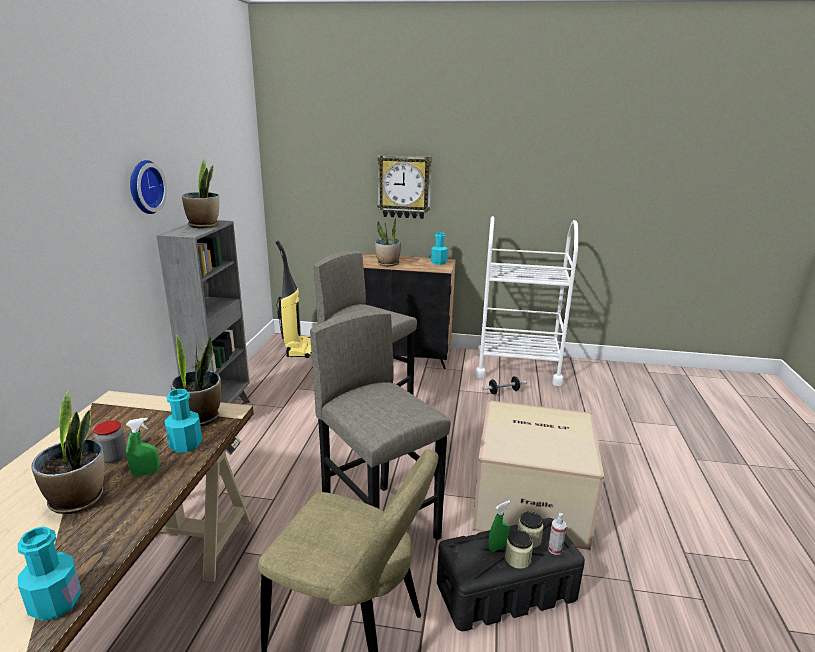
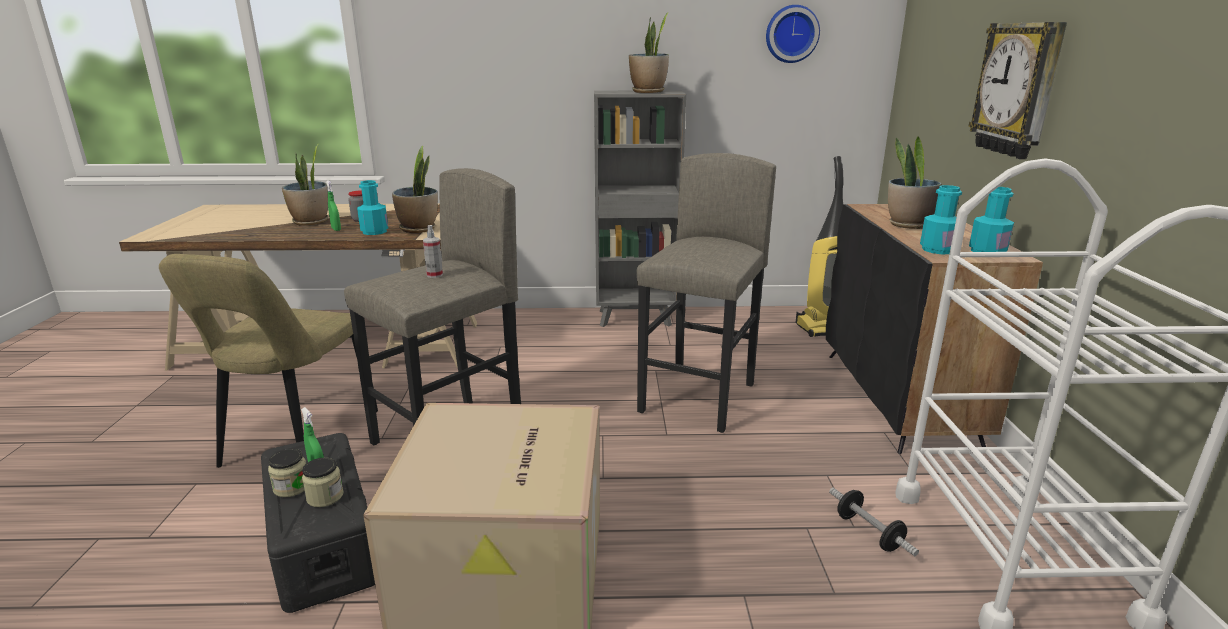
camera: 80 degrees right, 0 degrees up
turquoise bottle [17,527,81,621] -> turquoise bottle moved to [920,185,962,255]
wall clock [130,160,167,214] -> wall clock moved to [766,5,820,63]
spray bottle [548,513,567,555] -> spray bottle moved to [423,225,443,278]

